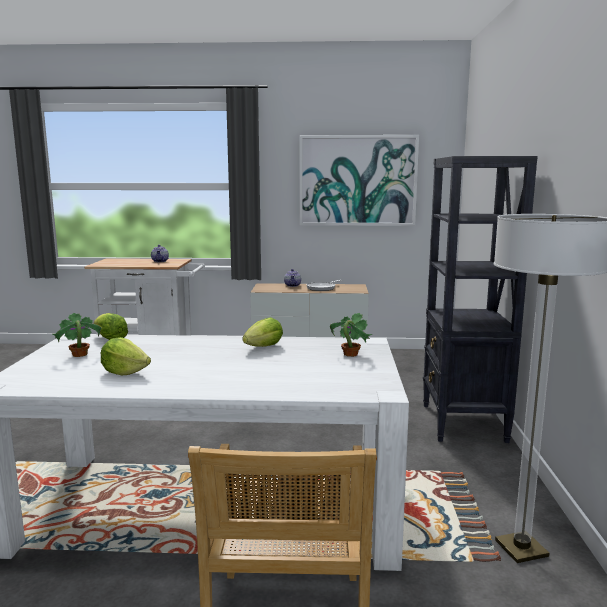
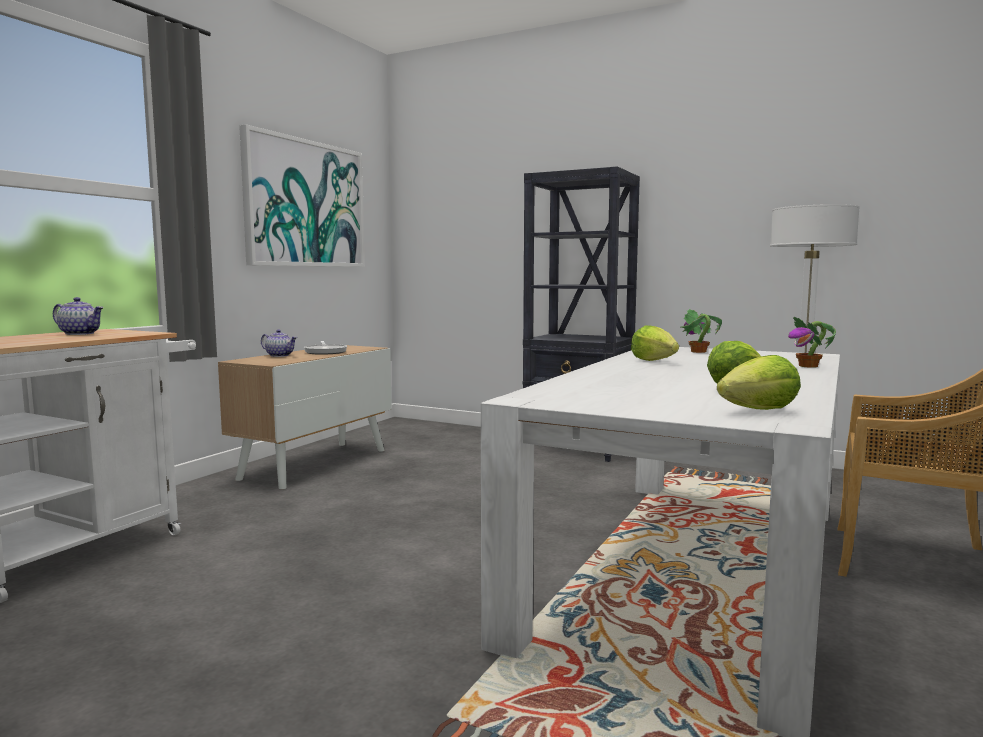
camera: 65 degrees left, 5 degrees down
potted plant [53,313,102,357] -> potted plant moved to [788,316,836,368]
lettuce [94,313,128,340] -> lettuce moved to [717,355,801,410]

